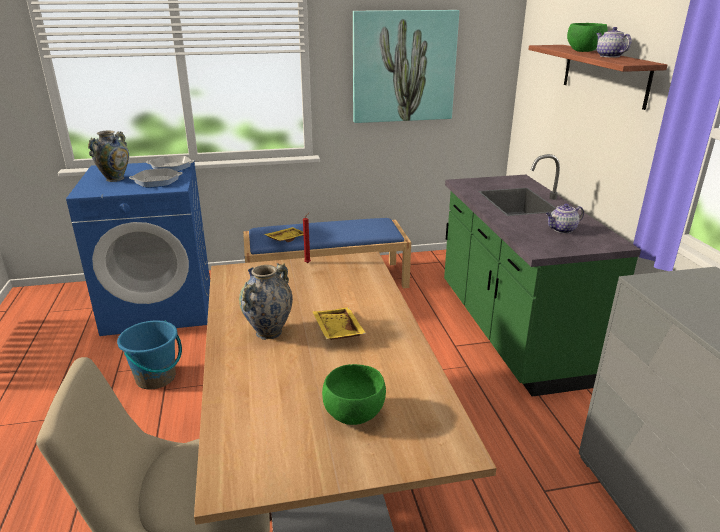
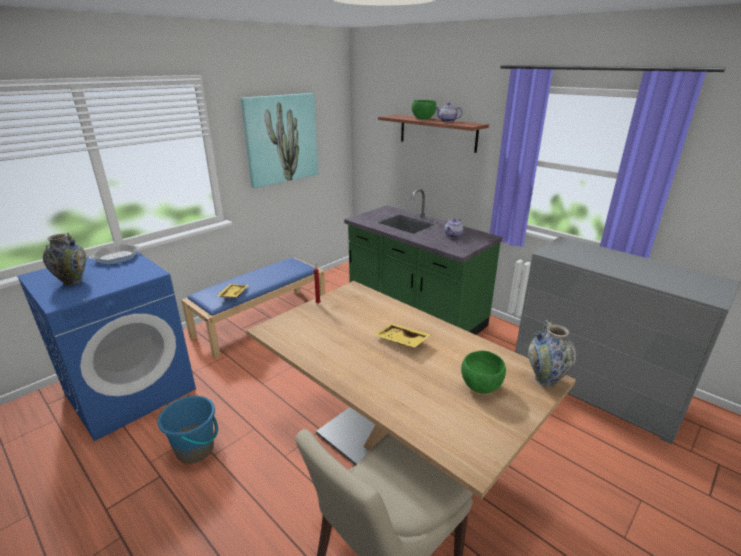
camera: 35 degrees left, 0 degrees up
frying pan [129,168,182,188] -> none
vase [239,263,293,340] -> vase moved to [528,320,577,387]

